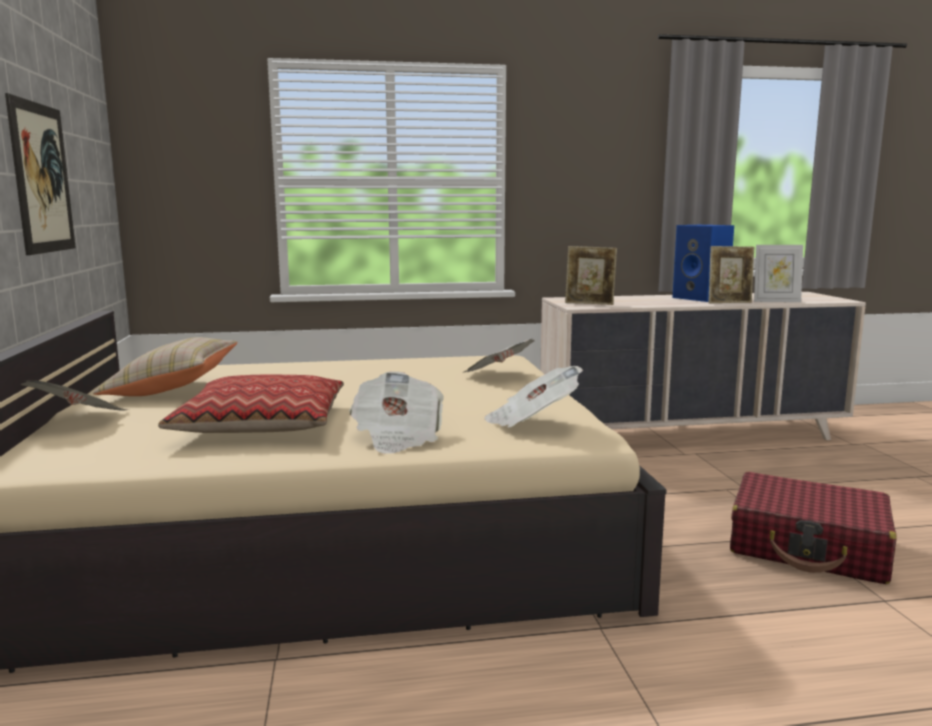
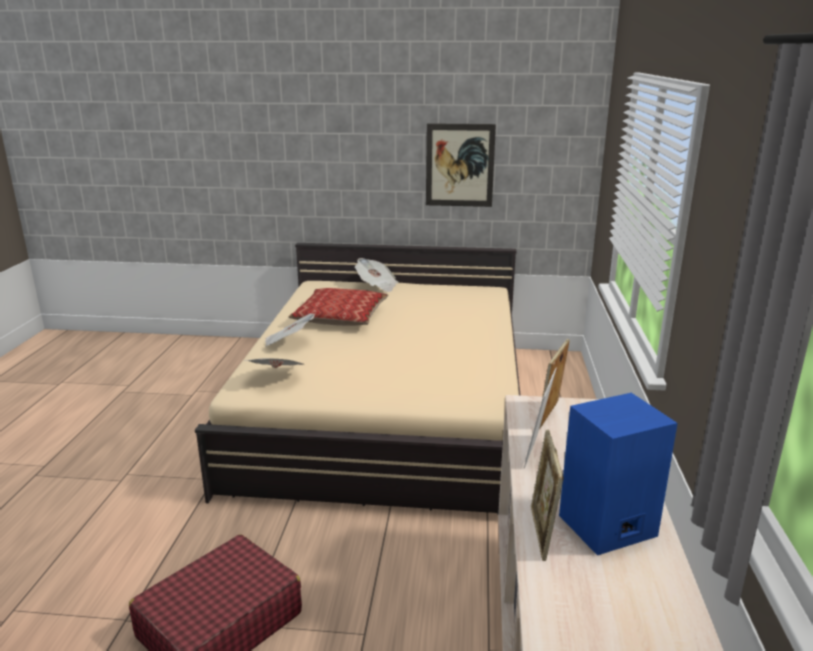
camera: 105 degrees right, 10 degrees up
beige pillow [93,337,237,396] -> none
newspaper [463,339,535,373] -> none
picture frame [754,245,803,302] -> picture frame moved to [524,367,557,469]

